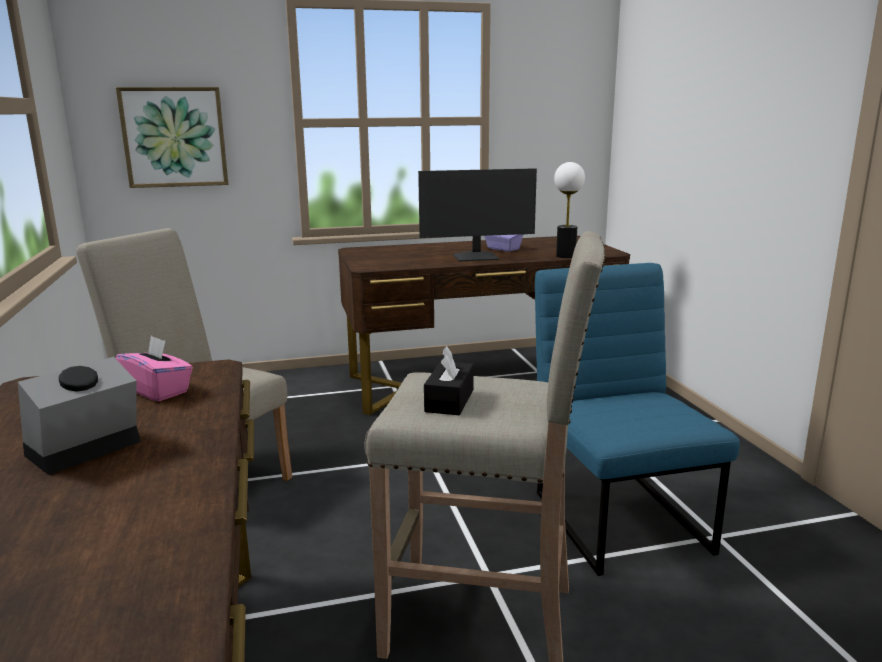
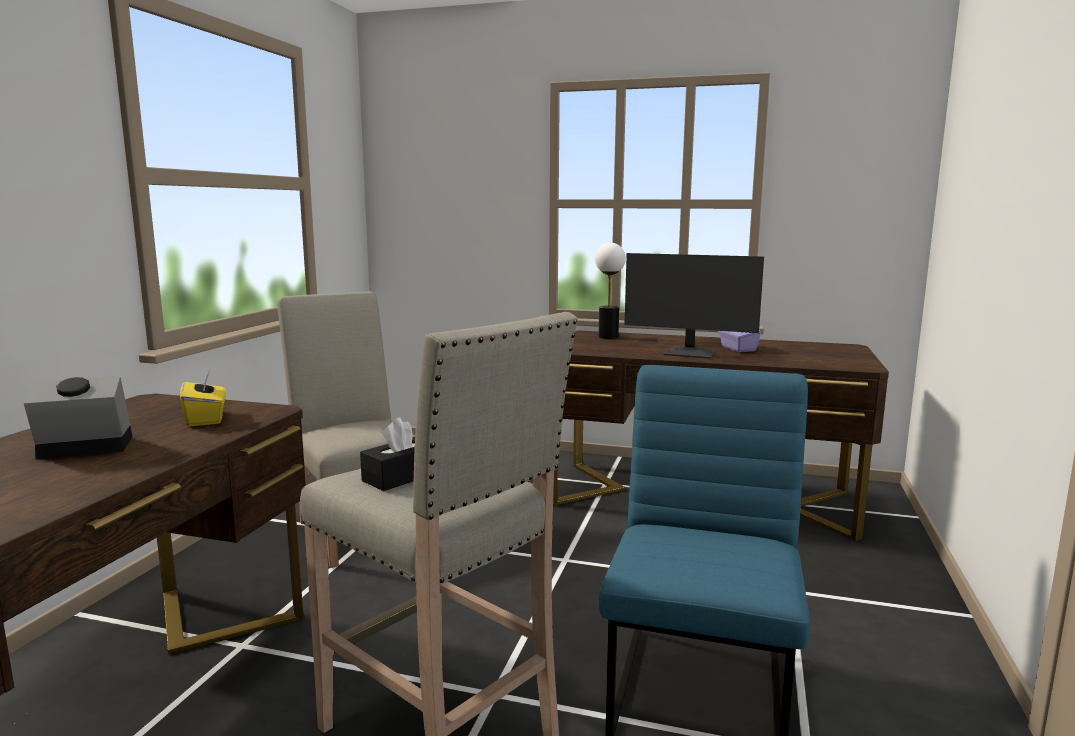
camera: 30 degrees right, 5 degrees down
picture [116,87,228,188] -> none
pink tissue box [116,335,193,402] -> yellow tissue box [180,371,226,426]
table lamp [554,162,585,258] -> table lamp moved to [595,243,626,339]

